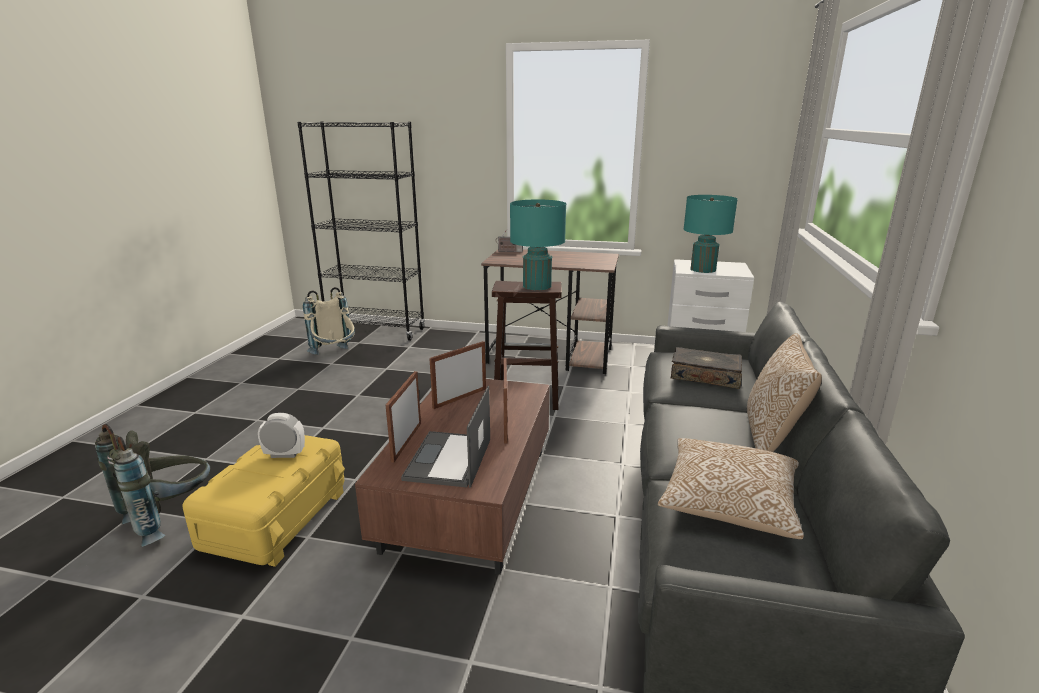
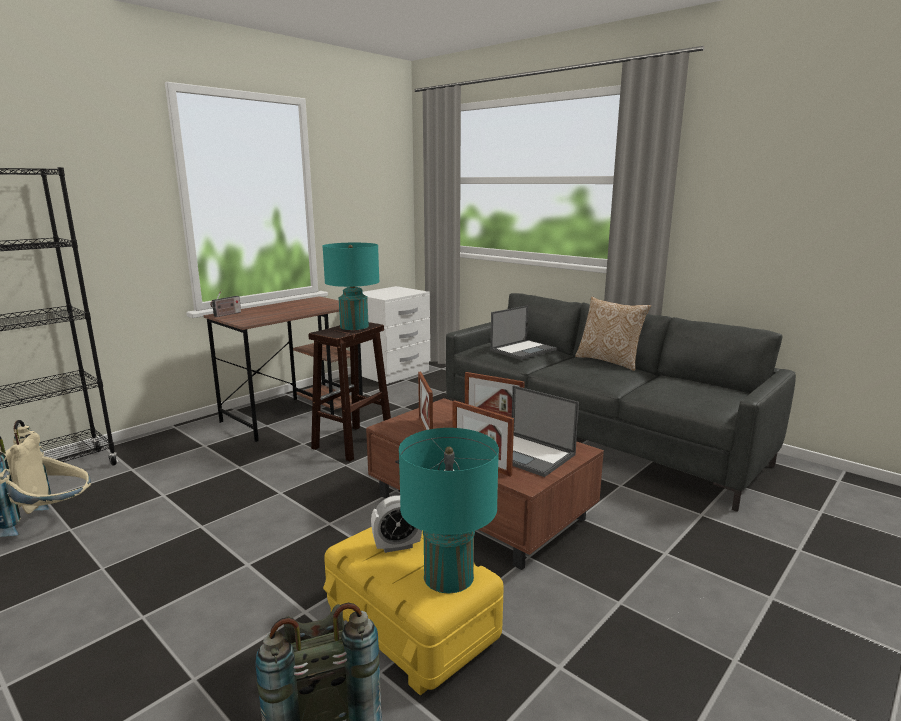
camera: 60 degrees left, 5 degrees down
alarm clock [258,413,305,458] -> alarm clock turned 135 degrees counterclockwise [371,495,422,553]
pillow [658,438,804,539] -> none
book [671,347,742,389] -> laptop [490,305,557,360]
turquoise table lamp [684,195,738,273] -> turquoise table lamp moved to [399,428,499,593]

